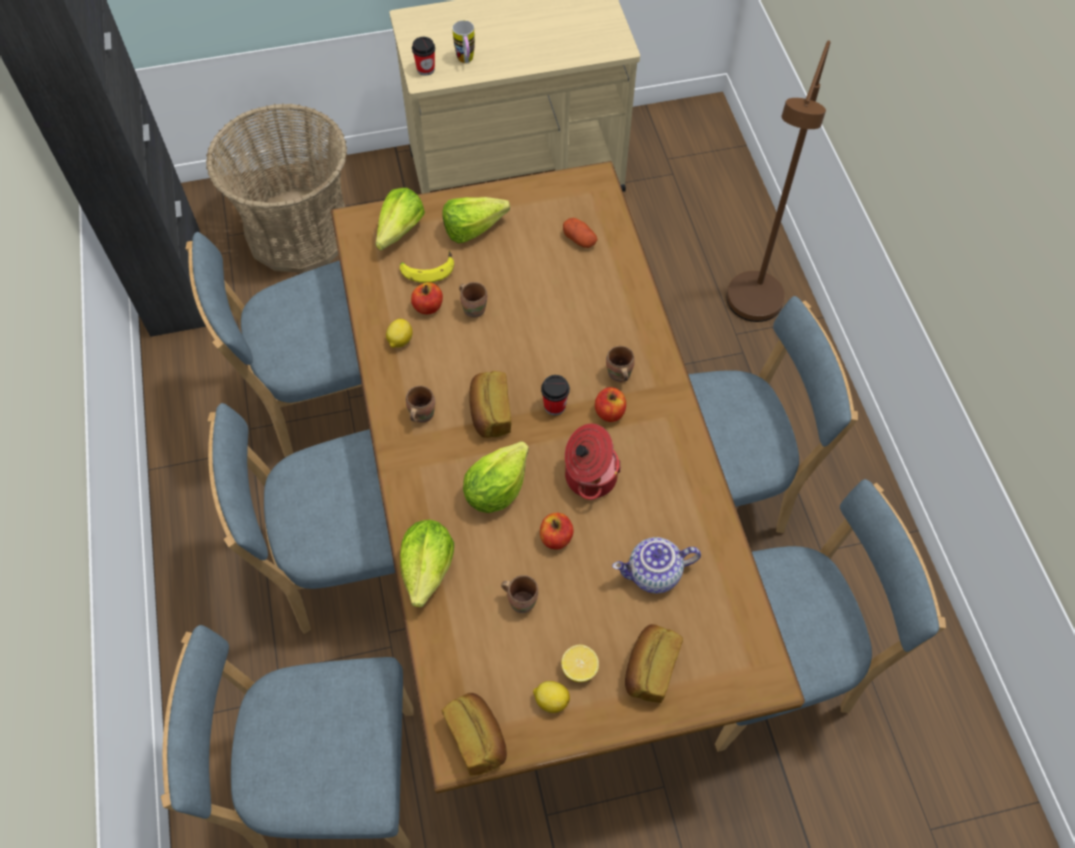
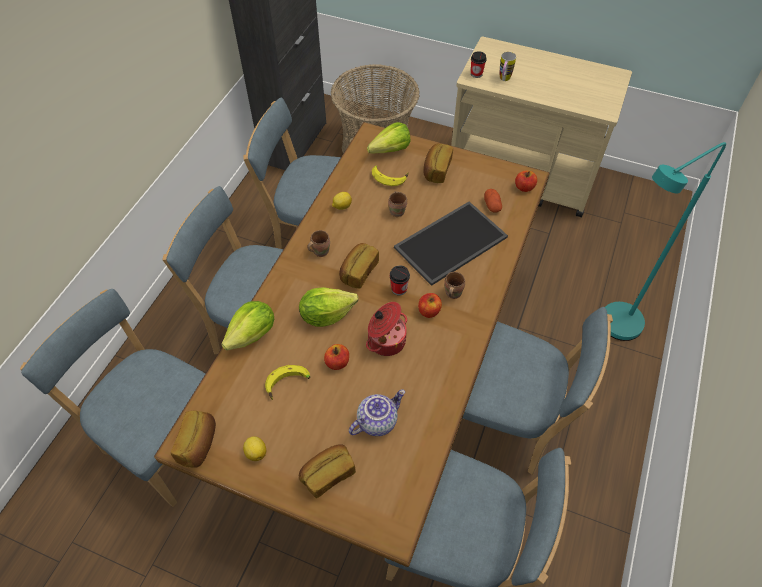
camera: 35 degrees right, 5 degrees down
apple [411,282,443,314] -> apple moved to [515,171,537,192]
lettuce [443,197,510,244] -> bread [423,144,453,183]
brown mug [501,575,538,613] -> banana [265,365,310,400]
lemon [561,645,599,682] -> none
teapot [612,537,701,594] -> teapot turned 120 degrees clockwise [349,390,405,436]
brown floor lamp [727,40,830,322] -> turquoise floor lamp [605,142,726,341]
none -> tray [394,202,508,286]

